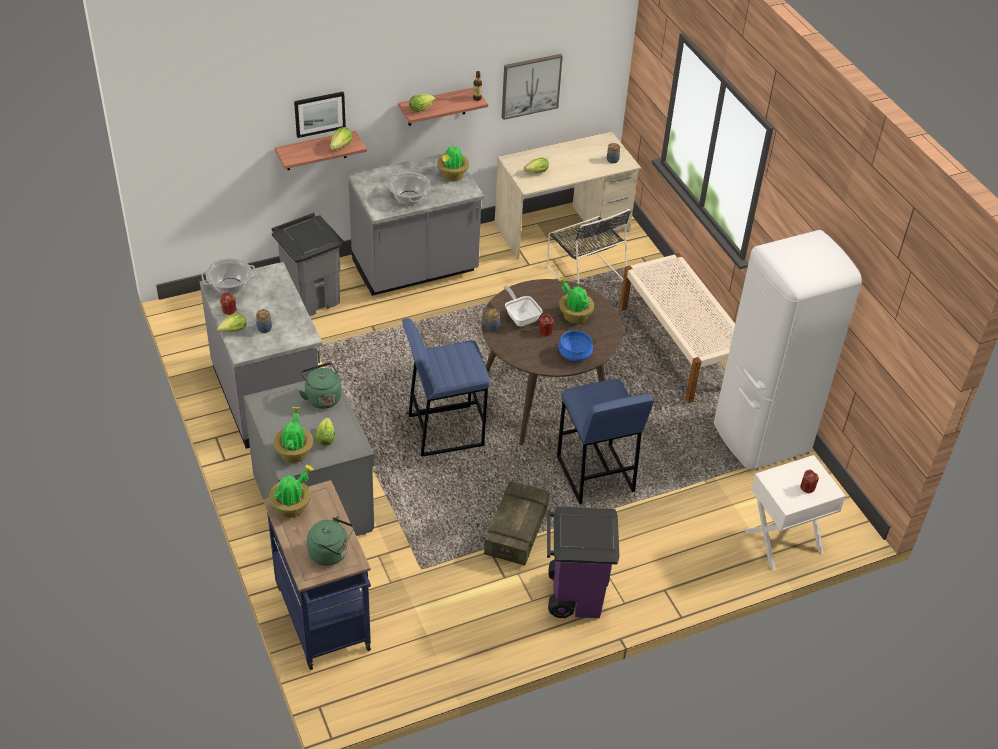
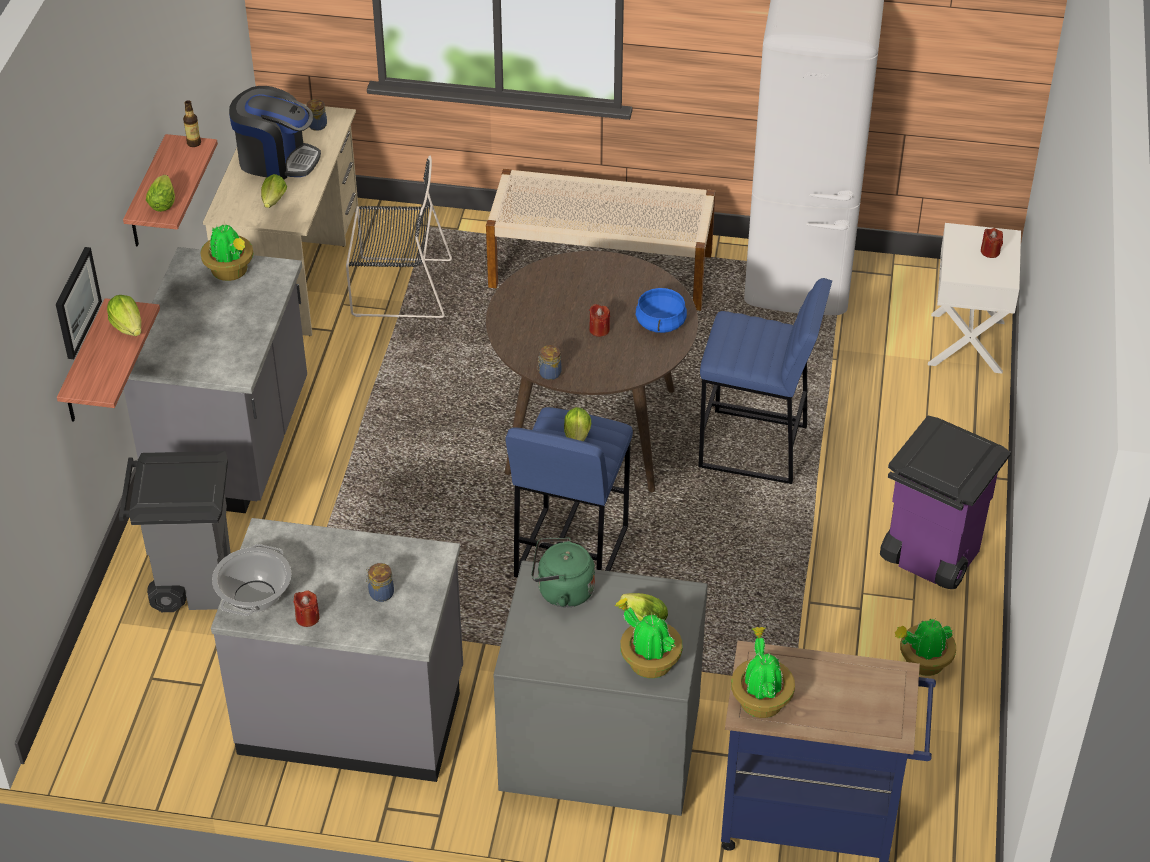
camera: 55 degrees left, 0 degrees up
lettuce [217,313,247,333] -> lettuce moved to [564,407,591,441]
green kettle [307,516,354,566] -> none
cooking pot [388,172,430,205] -> none
crate [484,481,550,566] -> none
picture [502,54,563,120] -> none
frying pan [504,286,543,326] -> none
potted plant [558,277,594,324] -> potted plant moved to [895,619,956,676]
none -> coffee machine [229,86,321,179]

